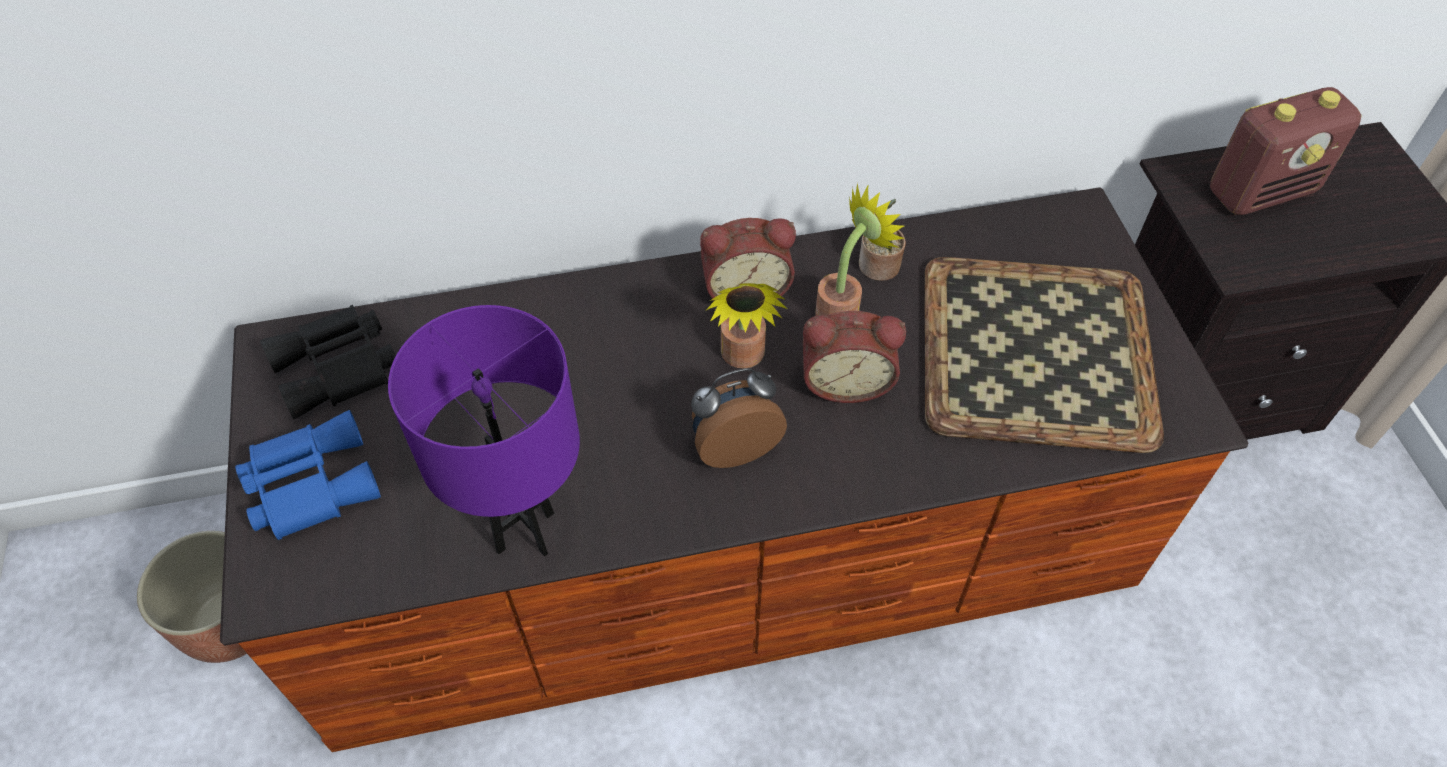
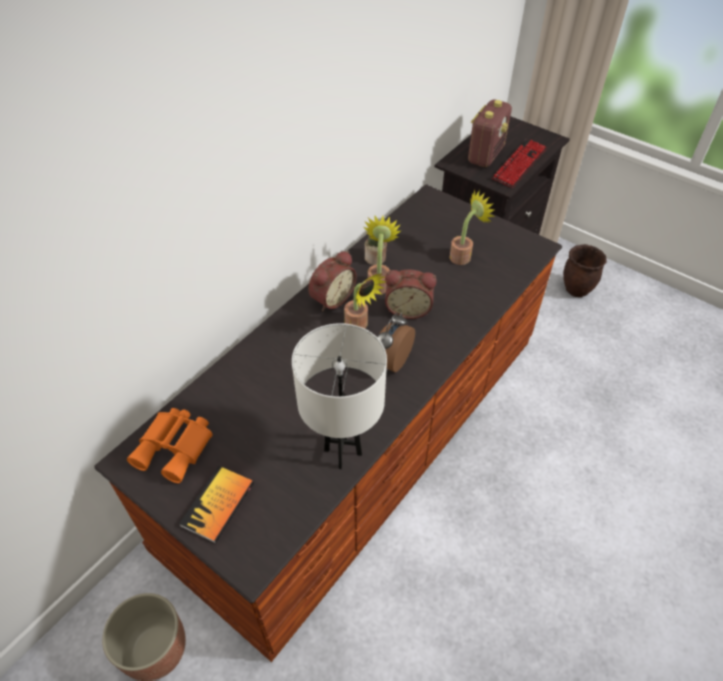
camera: 40 degrees left, 5 degrees down
blue binoculars [235,410,381,540] -> book [179,466,254,543]
black binoculars [260,305,396,419] -> orange binoculars [127,408,213,483]
purple table lamp [388,305,580,556] -> white table lamp [292,323,387,469]
alarm clock [803,311,906,403] -> alarm clock turned 45 degrees clockwise [385,269,437,319]
tray [925,257,1164,453] -> potted plant [449,190,495,265]
none -> keyboard [492,139,547,188]
none -> brown planter [563,244,607,297]

